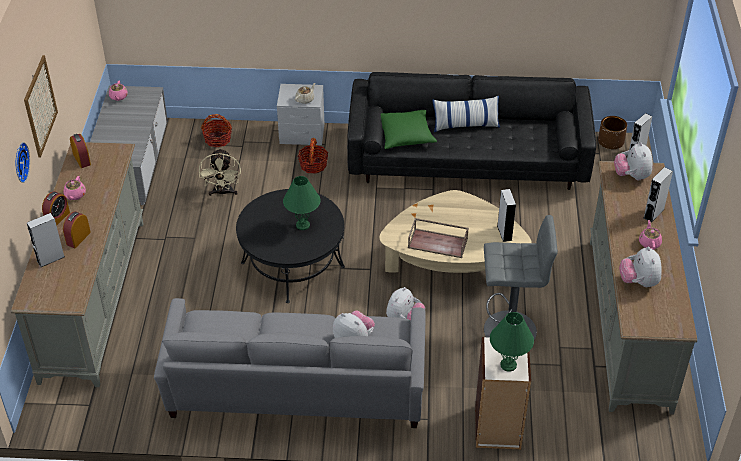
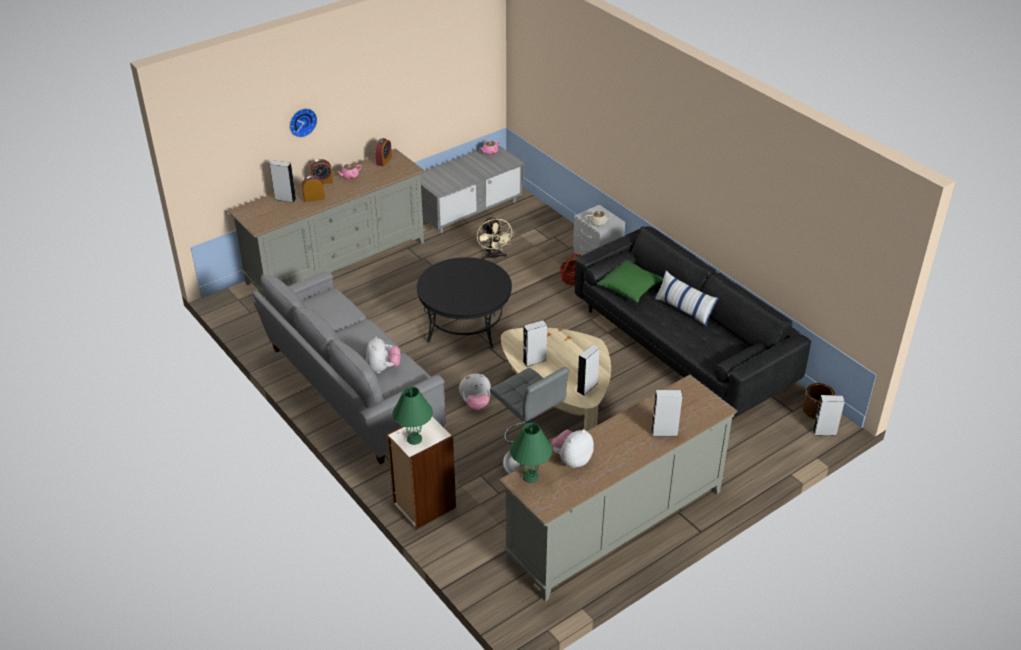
camera: 50 degrees right, 5 degrees down
picture [24,55,58,158] -> none
beige fan [199,148,241,196] -> beige fan turned 60 degrees counterclockwise [477,217,514,260]
basket [201,114,232,147] -> none
green table lamp [283,176,320,230] -> green table lamp moved to [510,423,552,483]
brown tray [408,218,469,258] -> grey speaker [523,320,547,367]
plush toy [614,142,652,181] -> none
pink teapot [639,220,662,250] -> none

